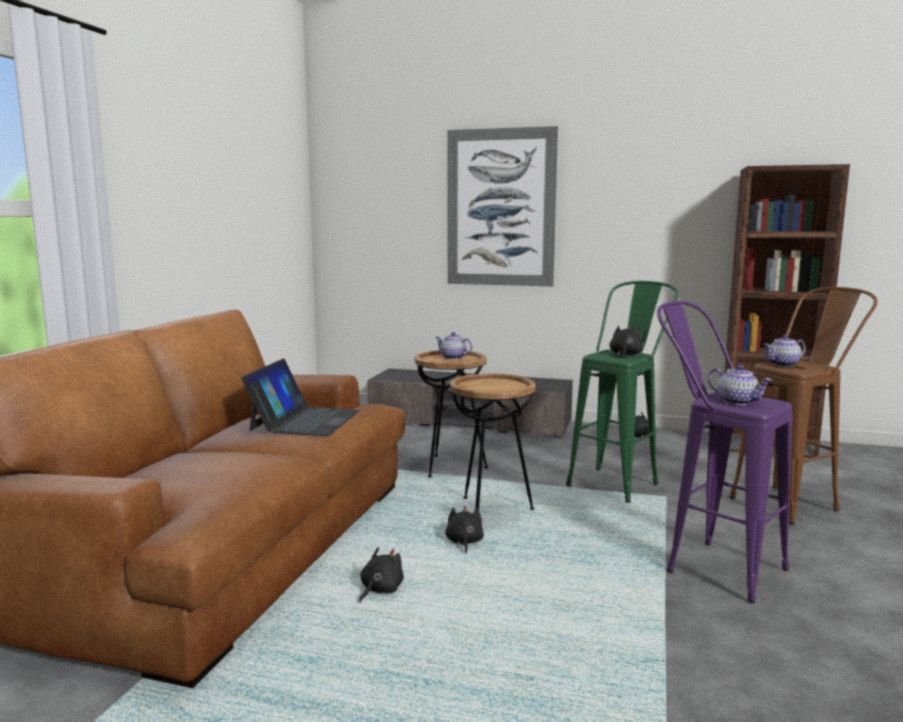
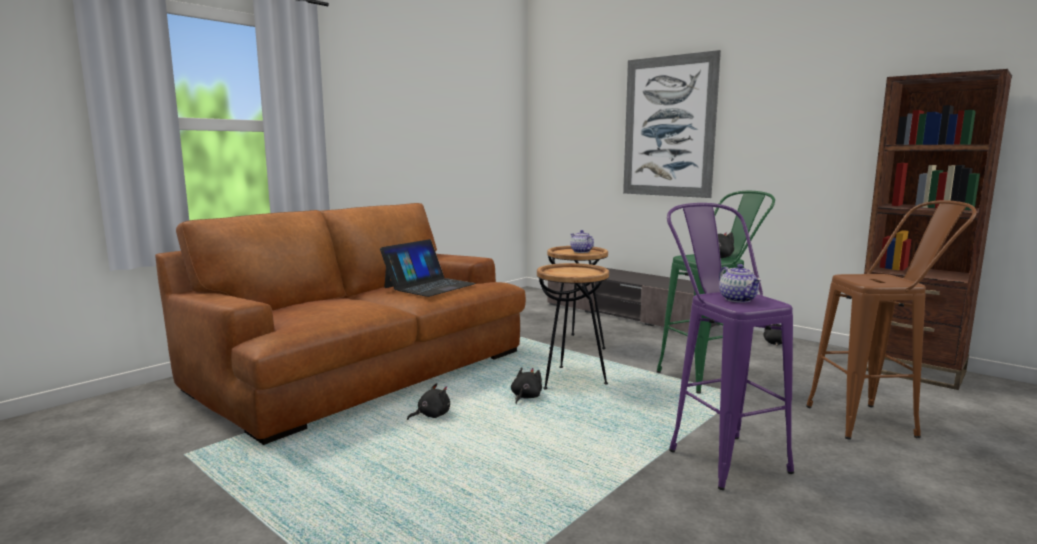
camera: 25 degrees right, 0 degrees up
teapot [763,335,806,367] -> none

